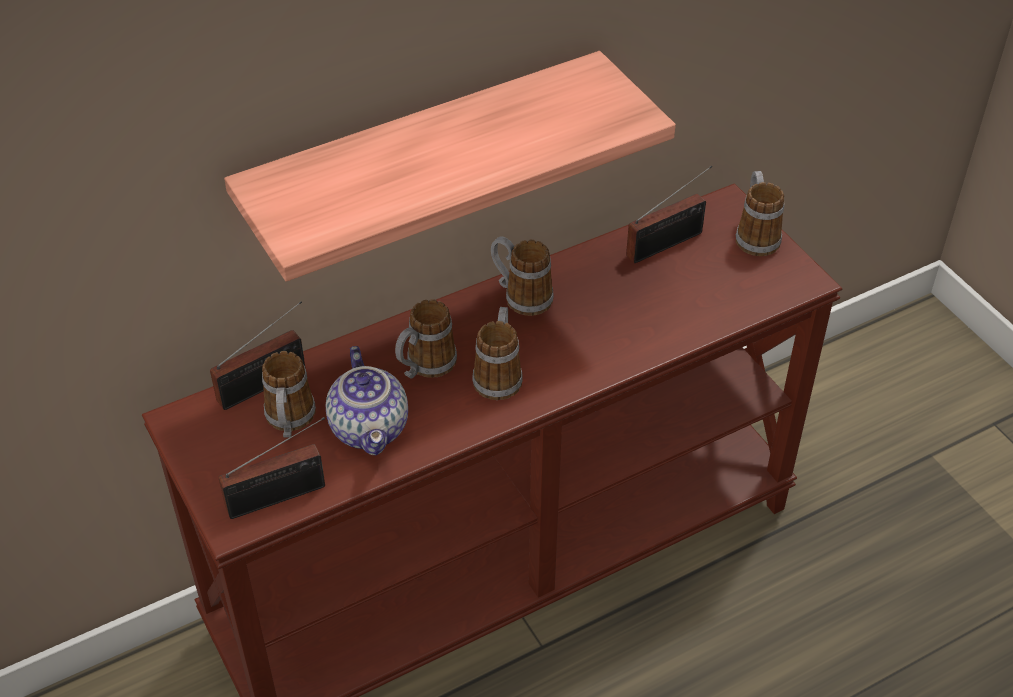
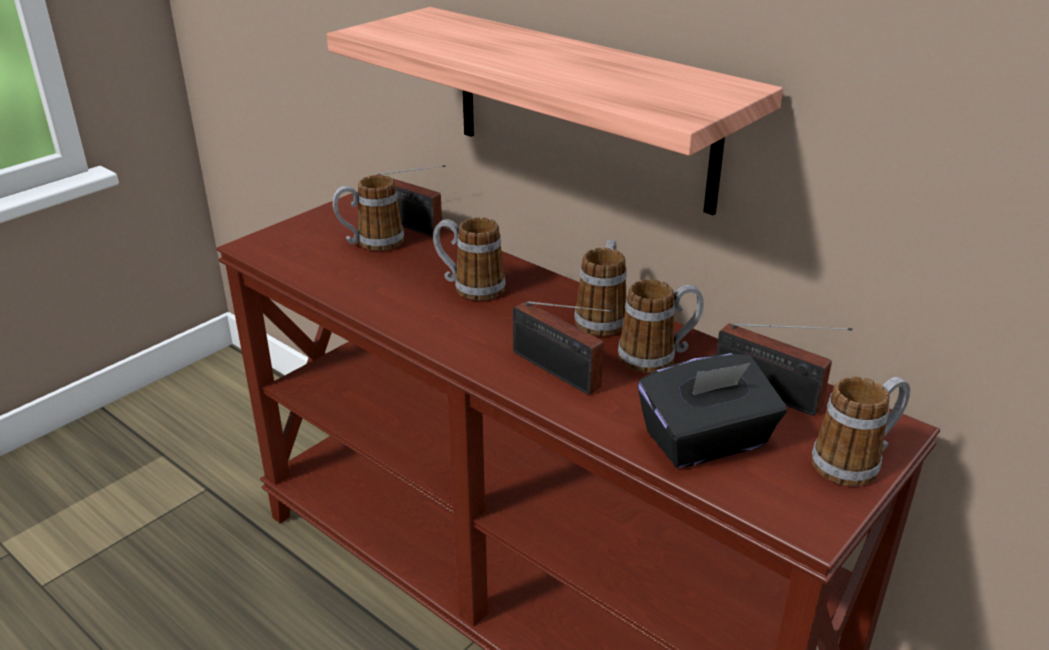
camera: 70 degrees right, 15 degrees down
radio [218,417,325,519] -> radio moved to [513,301,614,395]
teapot [326,346,408,455] -> none
mug [472,307,523,400] -> mug moved to [618,279,704,373]
none -> black tissue box [638,353,787,468]

